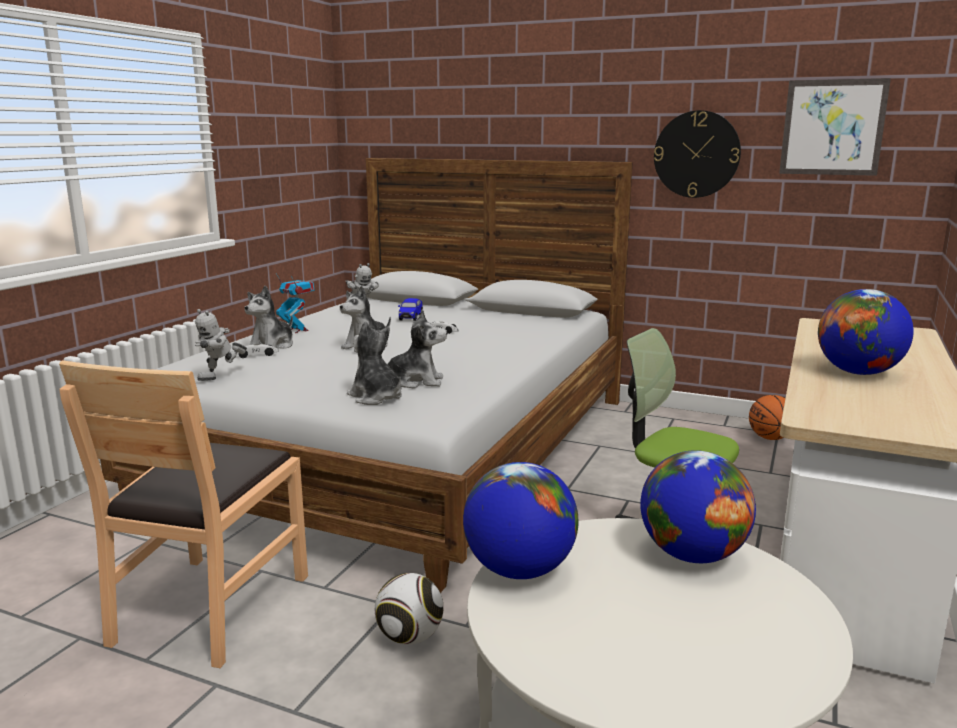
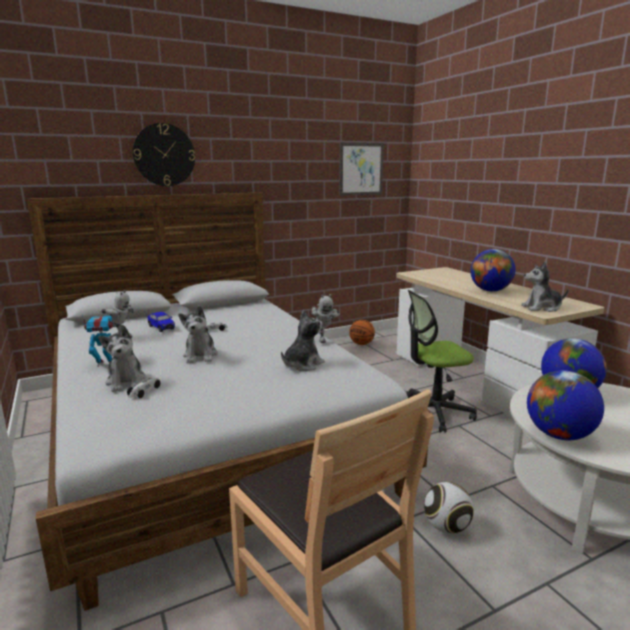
camera: 50 degrees left, 0 degrees up
toy robot [195,309,247,381] -> toy robot moved to [311,294,340,343]
plush toy [347,321,402,405] -> plush toy moved to [521,262,569,312]
wall clock [654,110,741,198] -> wall clock moved to [133,123,195,186]

